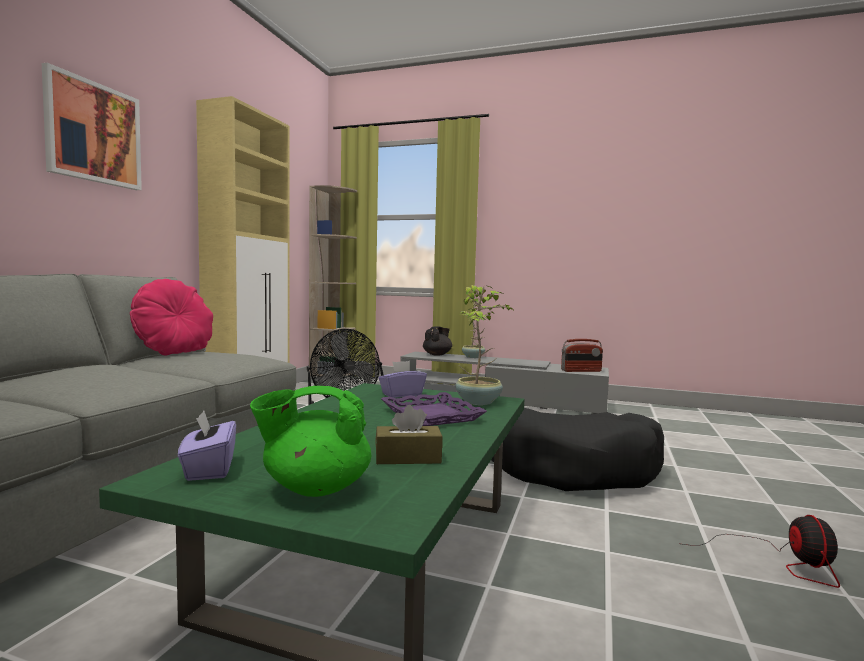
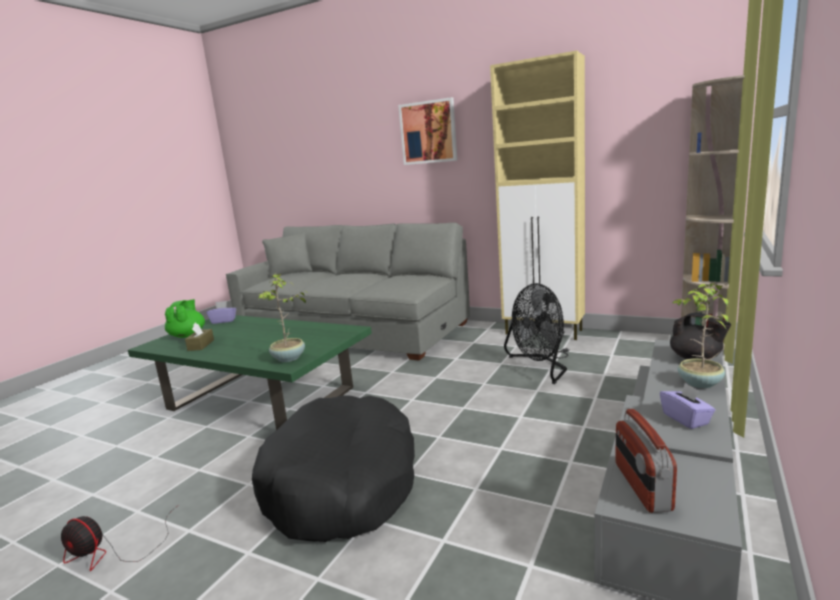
camera: 100 degrees right, 10 degrees up
pink pillow [130,279,213,355] -> none
purple tissue box [379,361,427,398] -> purple tissue box moved to [660,383,716,429]
purple tray [381,392,487,426] -> none

